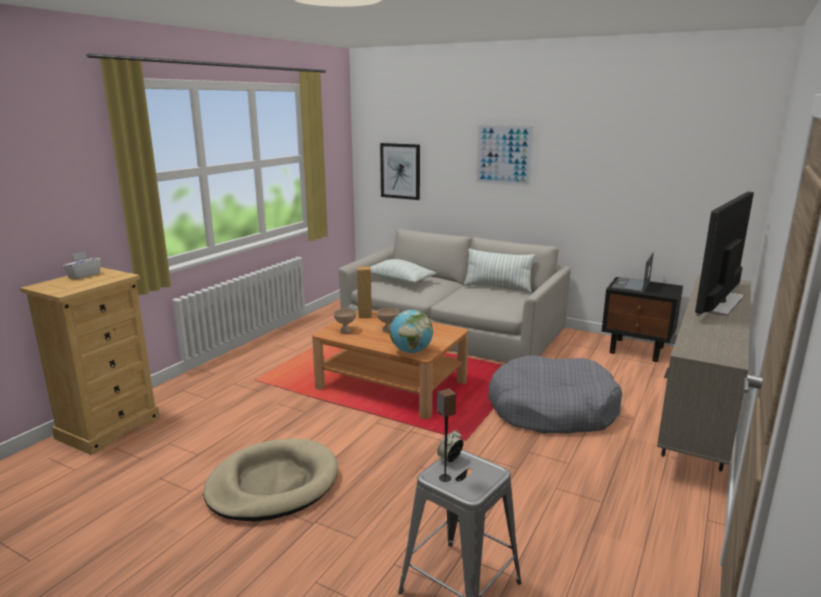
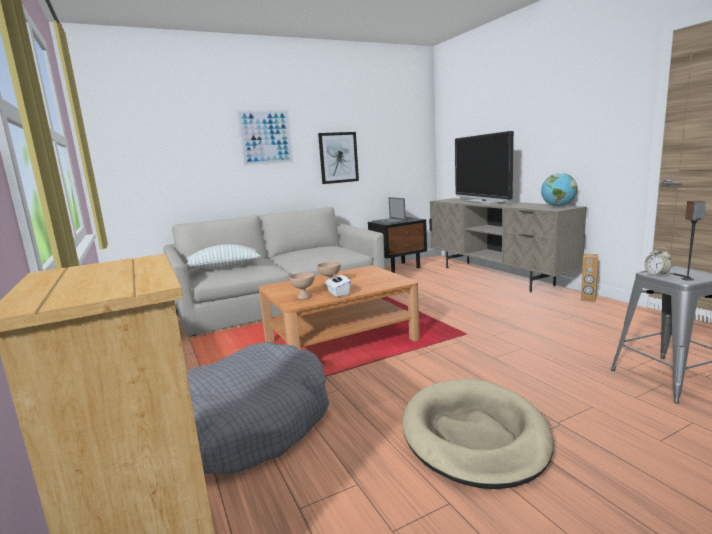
camera: 55 degrees left, 5 degrees down
white tissue box [63,251,101,279] -> white tissue box moved to [325,273,351,297]
brown speaker [357,266,372,318] -> brown speaker moved to [581,254,598,302]
picture [380,143,420,200] -> picture moved to [318,132,359,184]
globe [390,310,433,353] -> globe moved to [541,173,578,207]
pillow [464,249,536,293] -> none
grey dog bed [488,355,622,434] -> grey dog bed moved to [187,342,329,474]

